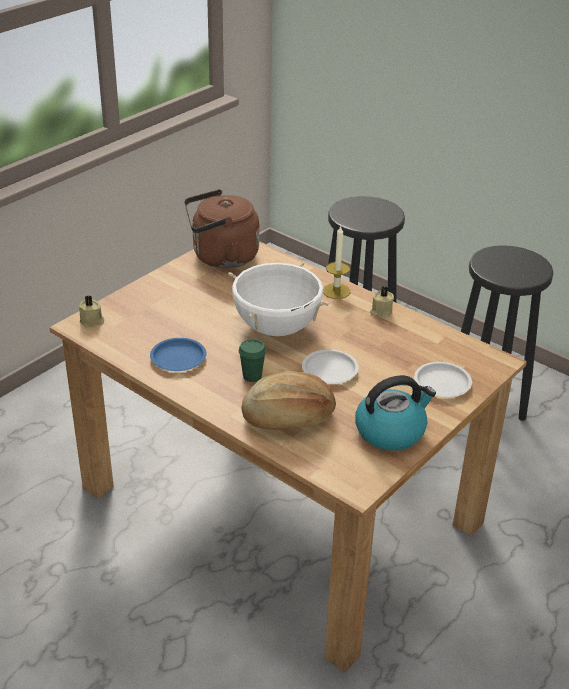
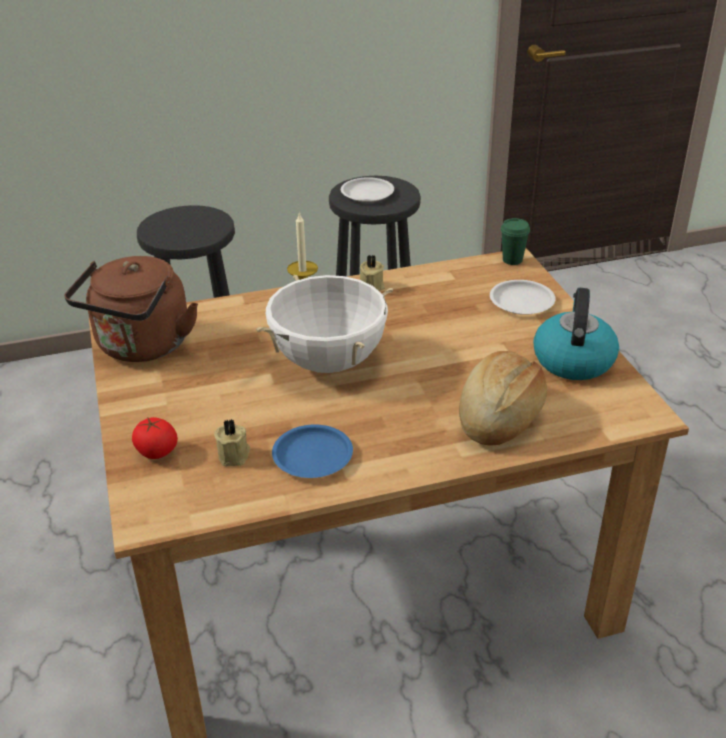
camera: 55 degrees left, 0 degrees up
beige candle [79,296,104,328] -> beige candle moved to [214,419,251,467]
green cup [239,339,266,382] -> green cup moved to [501,218,530,265]
white plate [302,349,359,384] -> white plate moved to [341,177,394,202]
none -> tomato [132,417,178,459]

